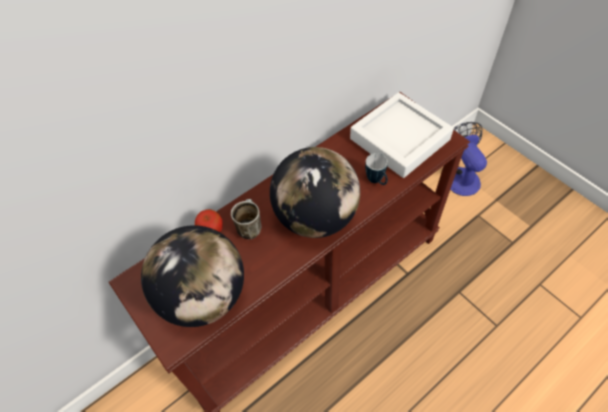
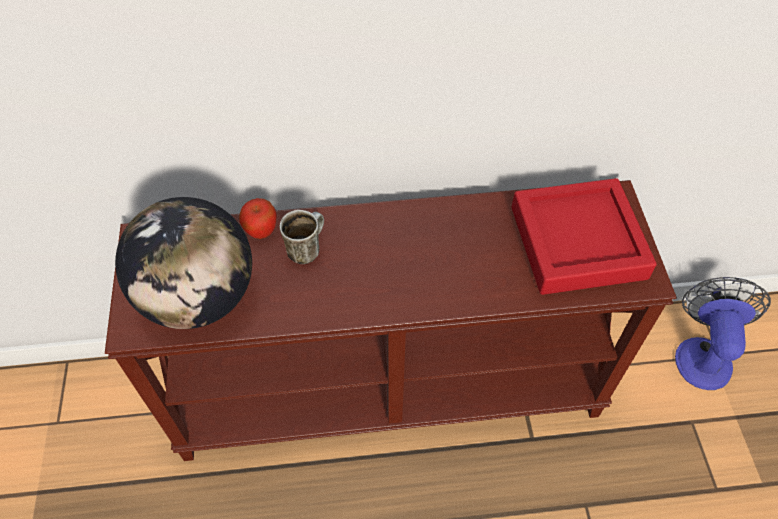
camera: 30 degrees right, 0 degrees up
globe [270,147,360,238] -> none
white tray [350,92,454,178] -> red tray [511,178,657,295]
mug [365,153,388,185] -> none

